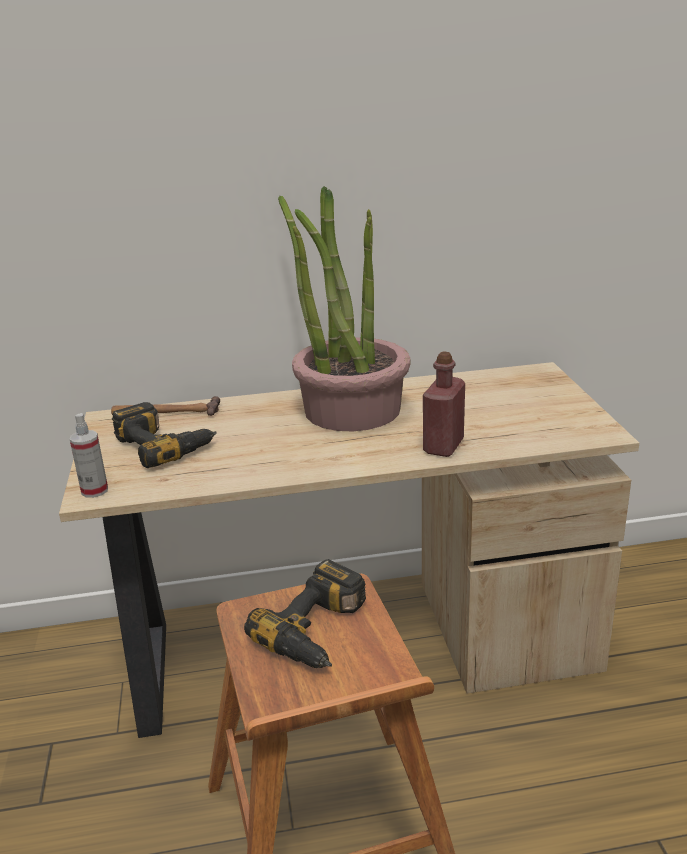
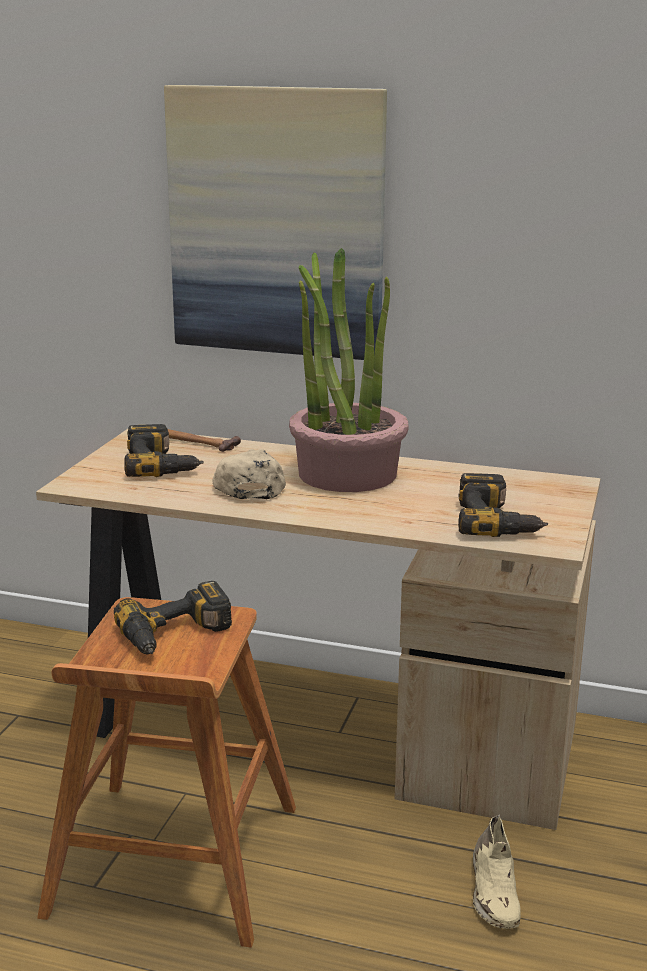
camera: 25 degrees right, 5 degrees down
spray bottle [70,413,108,498] -> none
red bottle [423,351,465,457] -> none
none -> picture [164,85,387,360]
none -> beige cap [212,449,286,499]
none -> power drill [458,473,548,537]
none -> beige shoe [473,815,521,929]

